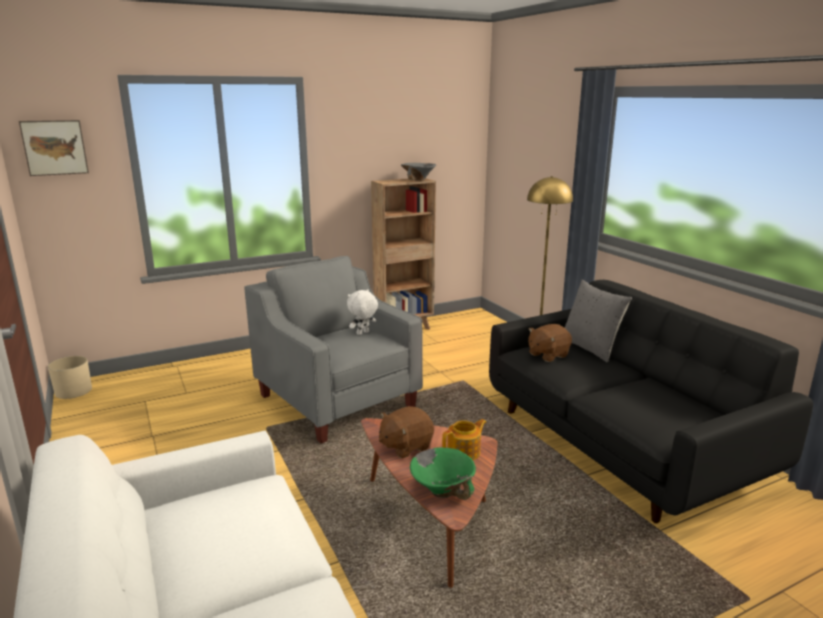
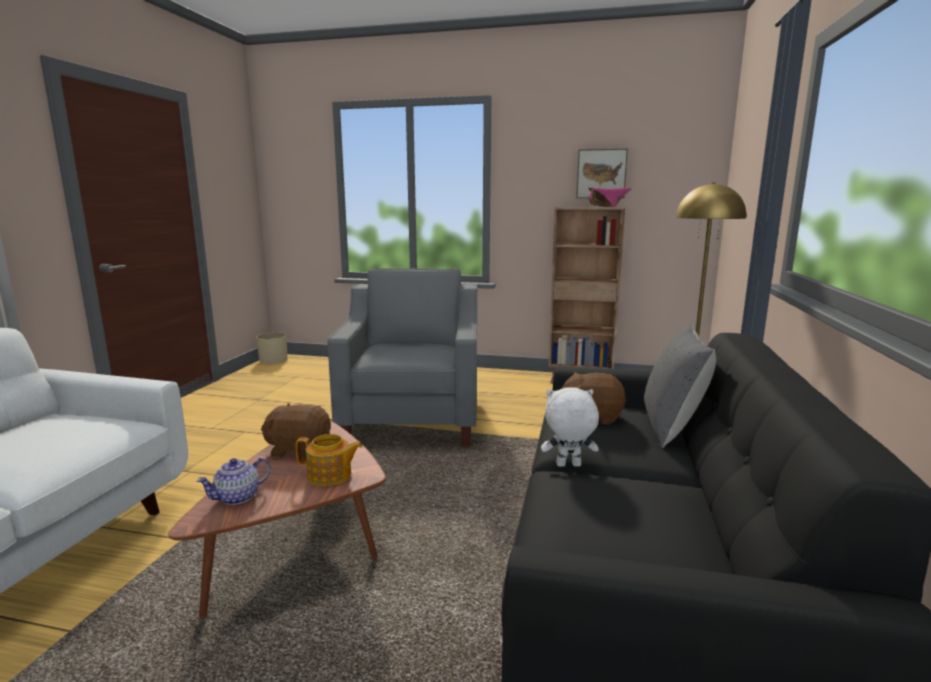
camera: 40 degrees right, 5 degrees down
picture [19,120,89,176] -> picture moved to [576,149,628,198]
white plush toy [347,290,378,335] -> white plush toy moved to [541,387,599,467]
grey bowl [401,163,436,181] -> pink bowl [588,187,631,207]
green bowl [410,447,476,500] -> teapot [196,458,271,505]

